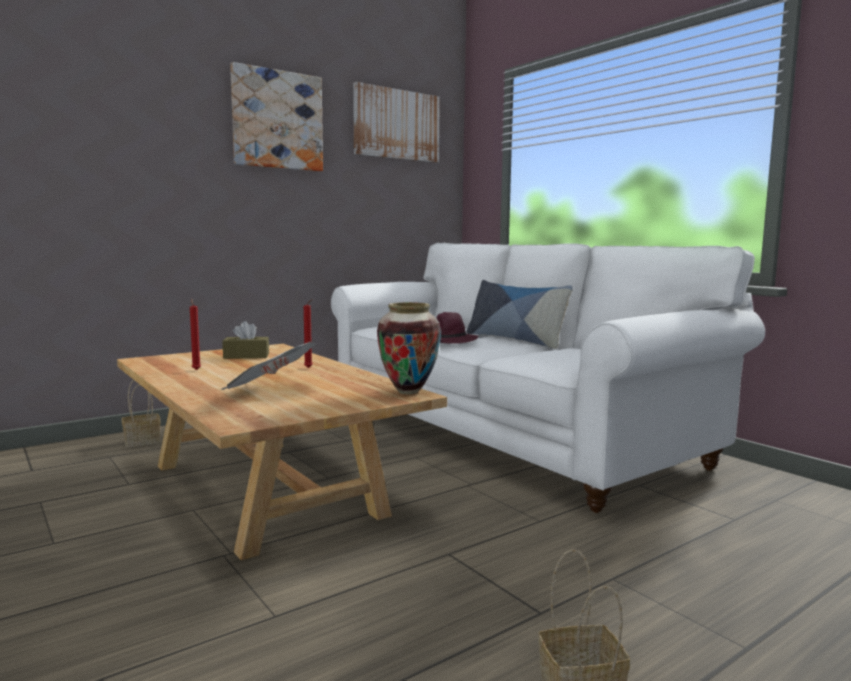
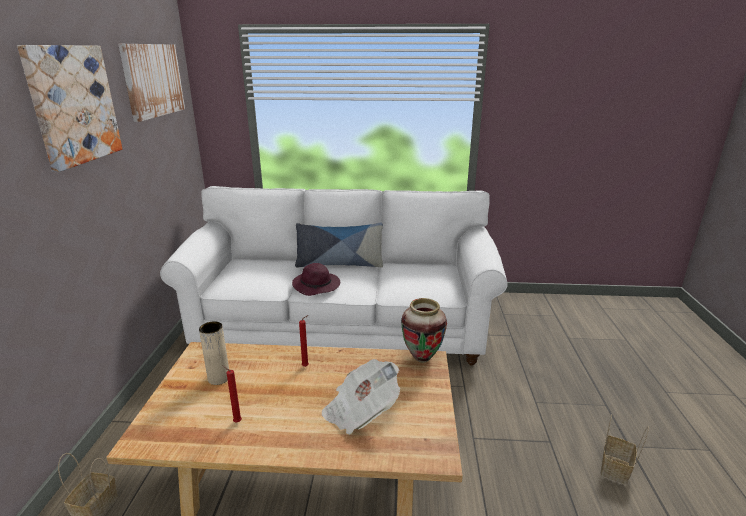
camera: 50 degrees left, 15 degrees up
brown tissue box [222,321,269,359] -> beige vase [199,321,229,385]

